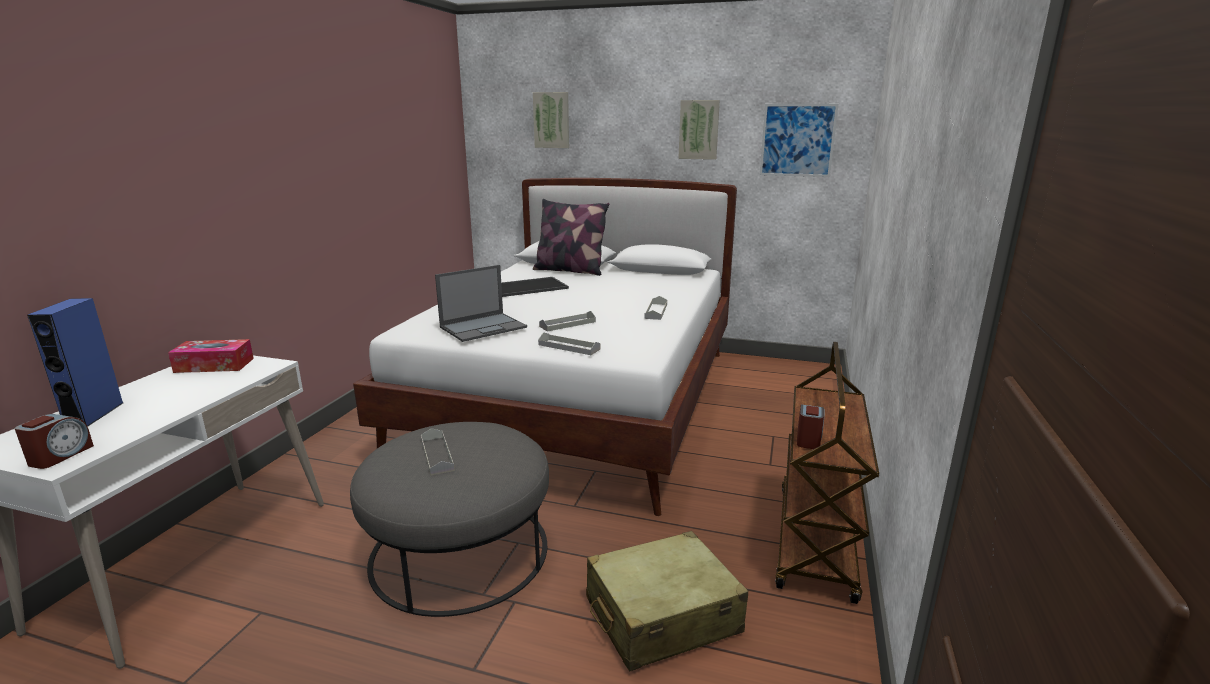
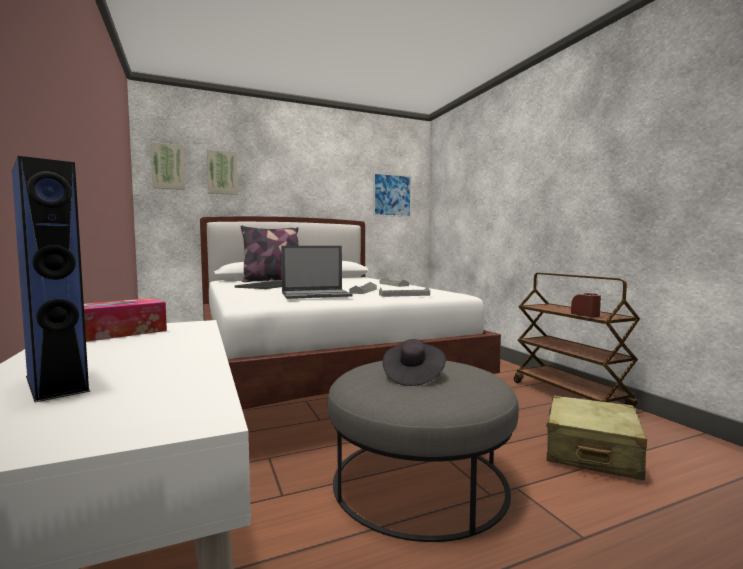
camera: 40 degrees left, 15 degrees down
alarm clock [15,414,94,469] -> none
grey tray [421,428,455,475] -> black hat [383,339,446,386]
laptop [435,265,527,342] -> laptop turned 60 degrees clockwise [281,246,353,299]
picture [678,100,720,160] -> picture moved to [150,142,185,190]

